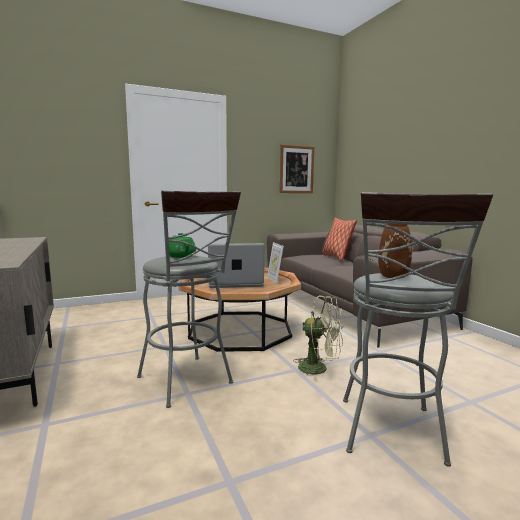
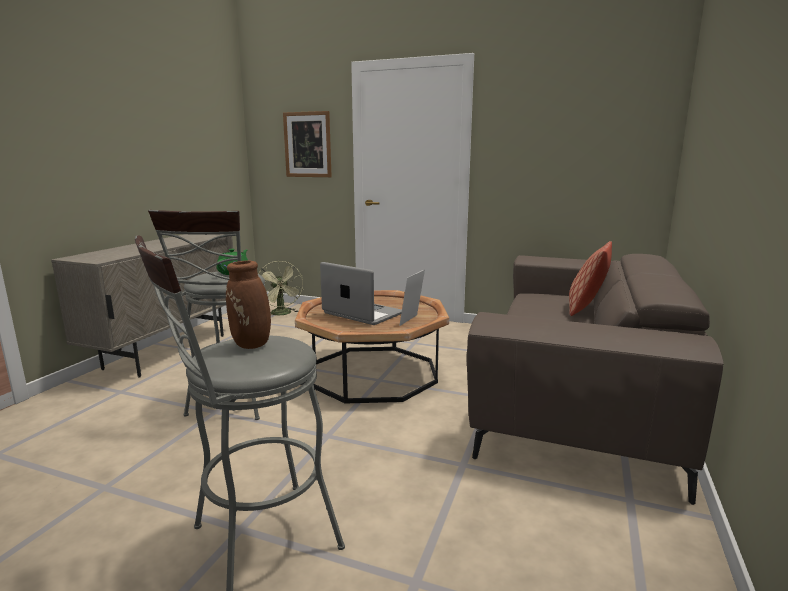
camera: 45 degrees right, 5 degrees up
picture [280,145,314,193] -> picture moved to [283,111,332,177]
green fan [293,295,343,381] -> green fan moved to [259,261,303,315]

